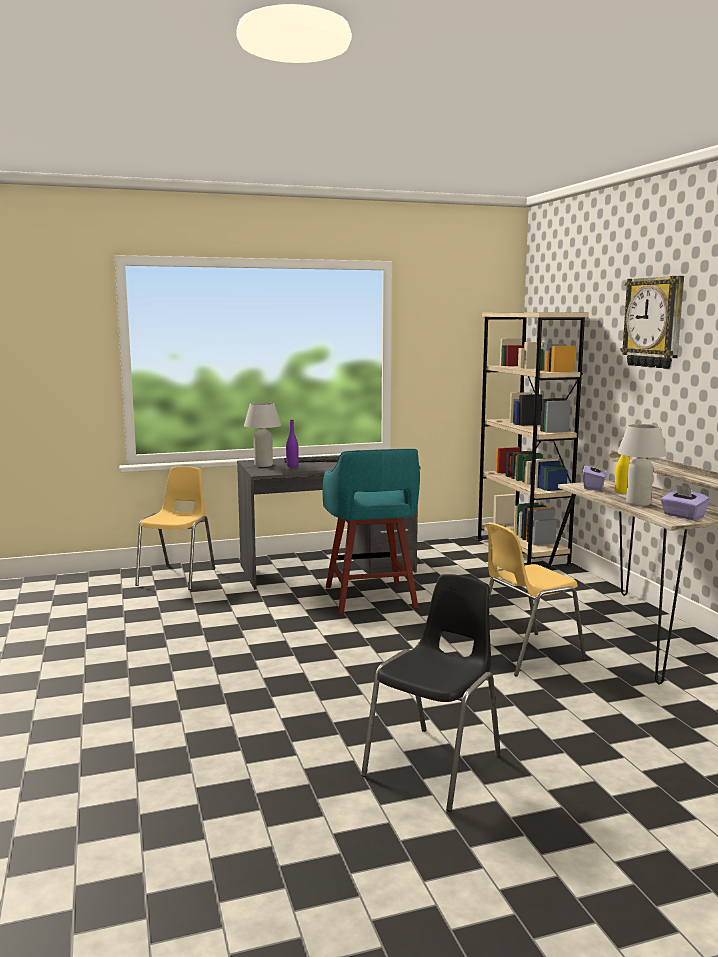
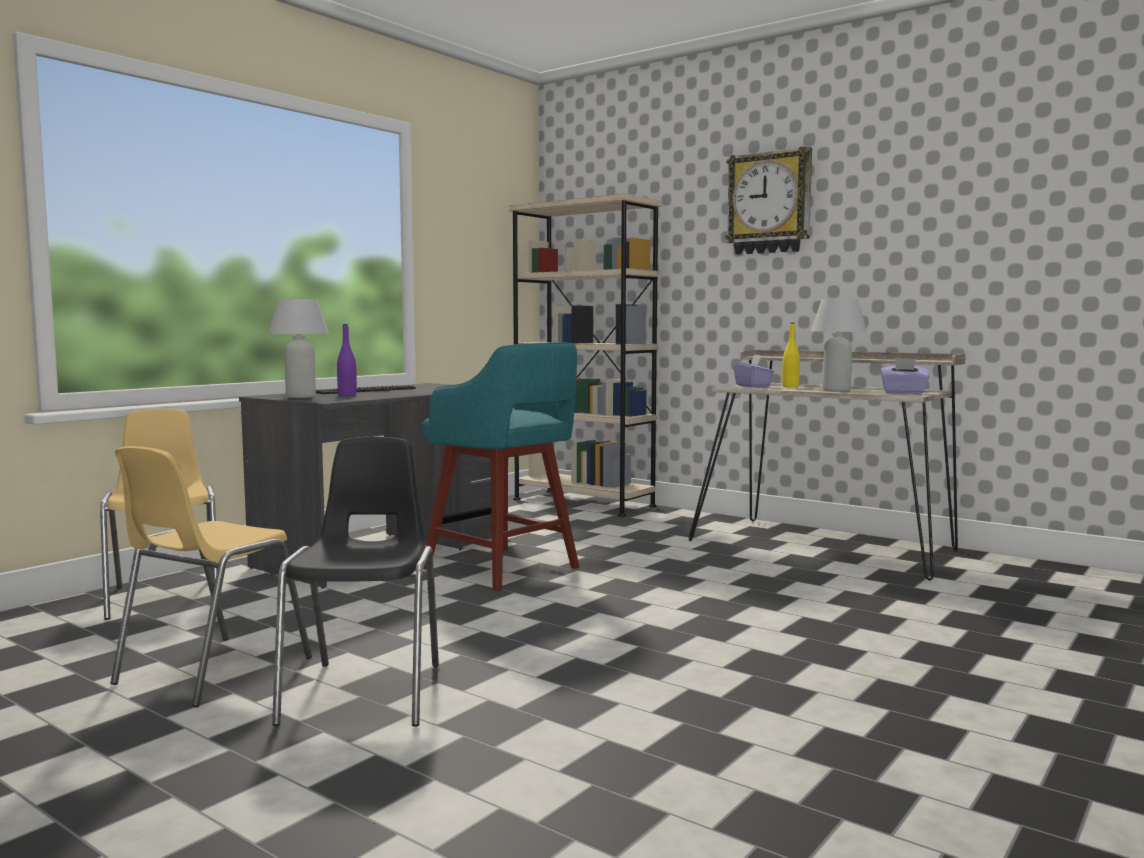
camera: 35 degrees left, 5 degrees down
black chair [361,574,501,812] -> black chair moved to [272,437,439,727]
yellow chair [486,522,586,677] -> yellow chair moved to [111,446,312,707]

